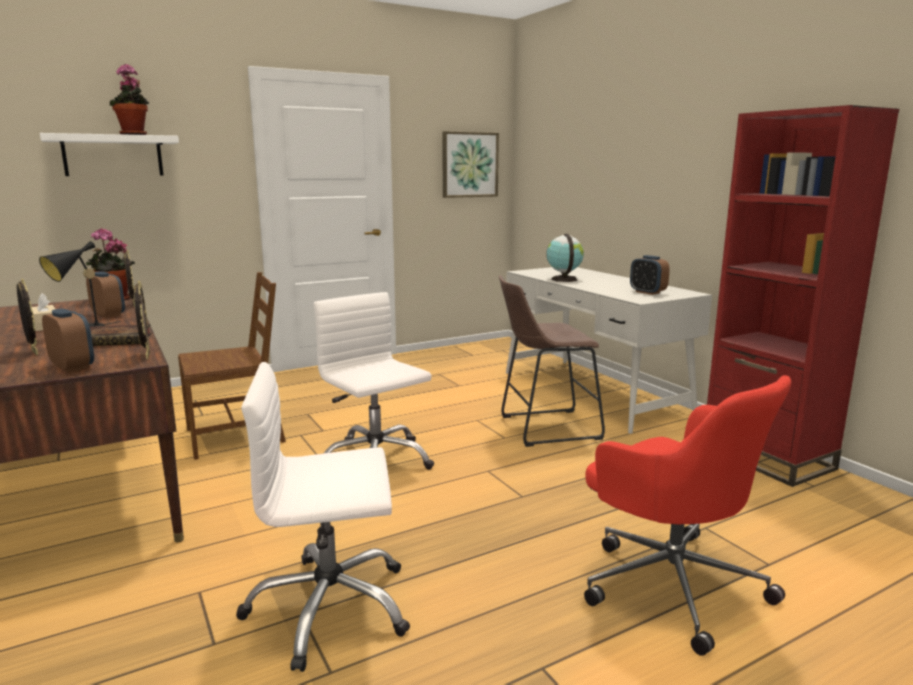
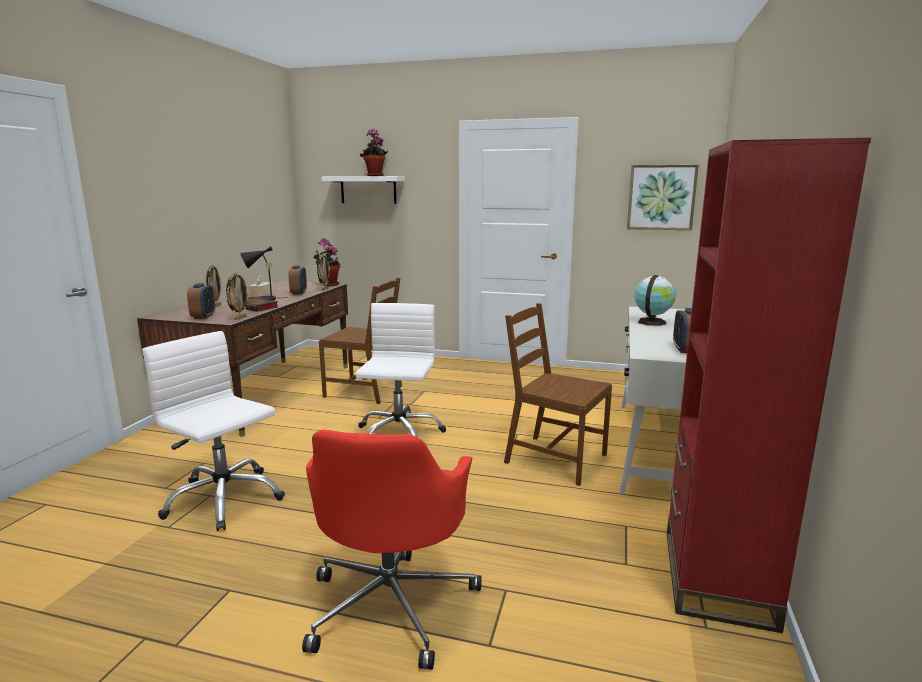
camera: 45 degrees right, 0 degrees up
brown stool [499,275,605,447] -> brown chair [504,303,612,486]

